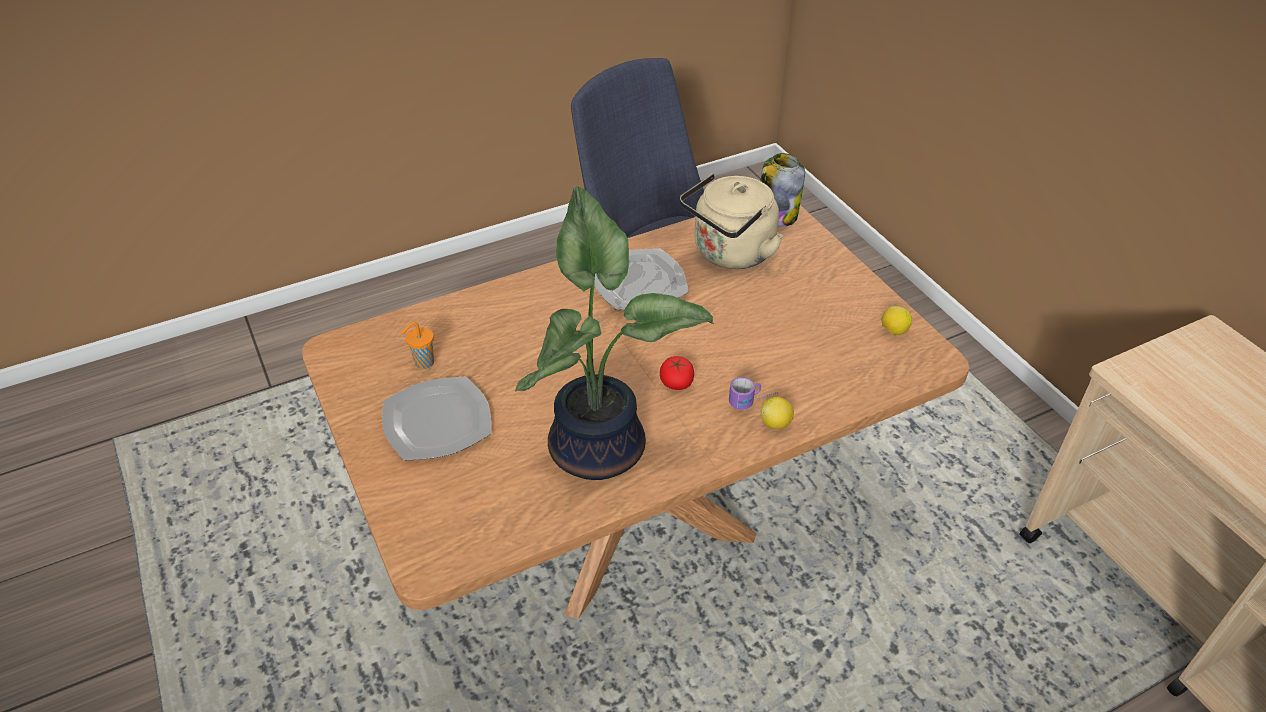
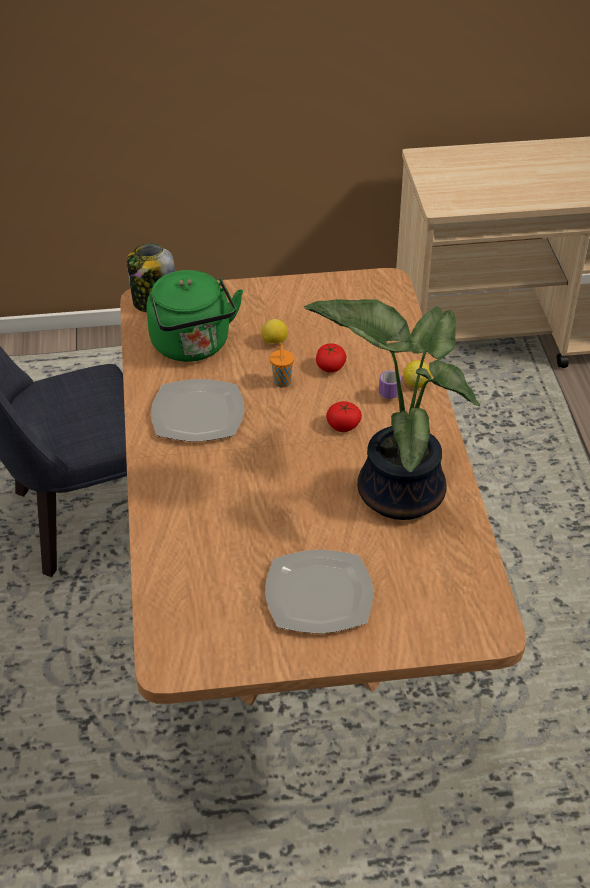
camera: 70 degrees left, 0 degrees up
orange cup [401,322,434,369] -> orange cup moved to [270,345,294,388]
beige kettle [680,173,783,269] -> green kettle [146,270,243,362]
lemon [881,306,912,335] -> lemon moved to [261,319,288,344]
none -> tomato [316,343,347,372]

